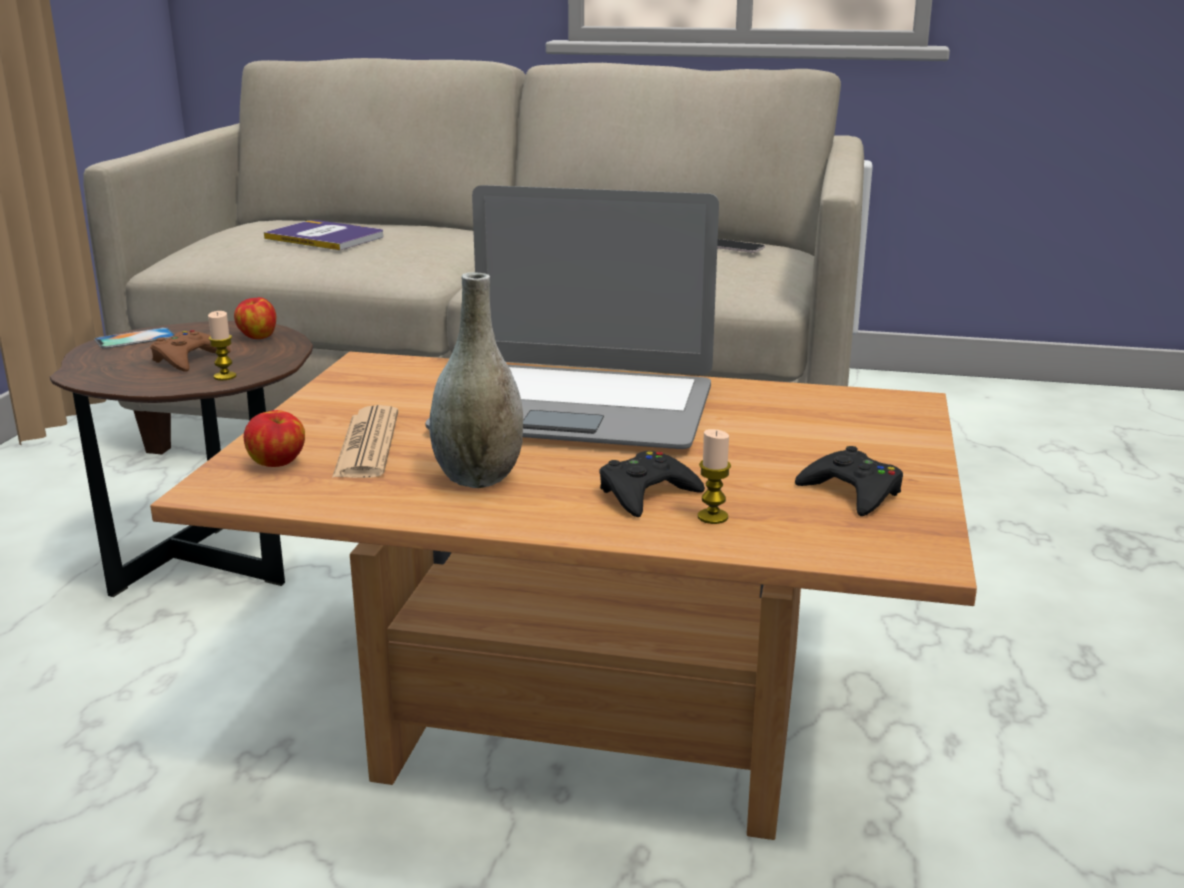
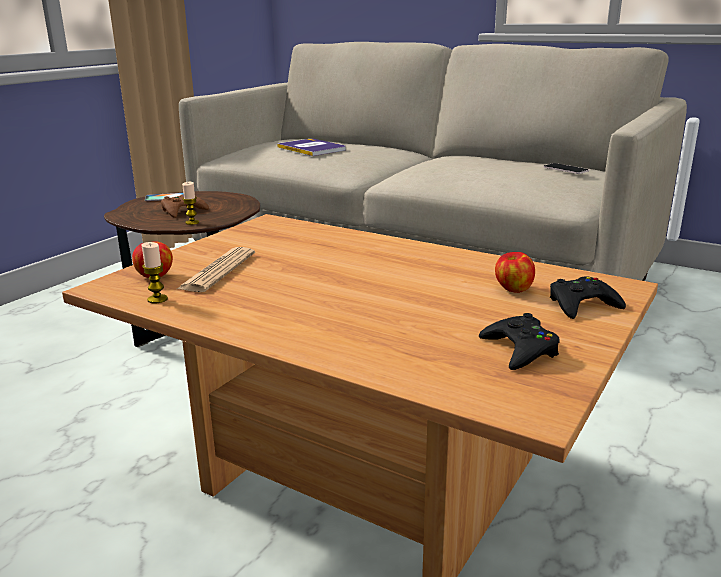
camera: 20 degrees right, 0 degrees up
apple [234,297,276,339] -> apple moved to [495,252,535,293]
laptop [425,185,719,449] -> none
grey vase [429,272,523,488] -> none
black game controller [599,451,705,517] -> black game controller moved to [550,276,626,319]
candle [698,429,731,524] -> candle moved to [142,242,168,304]

